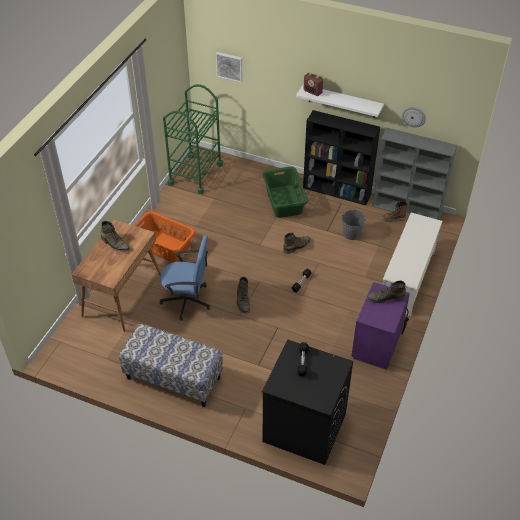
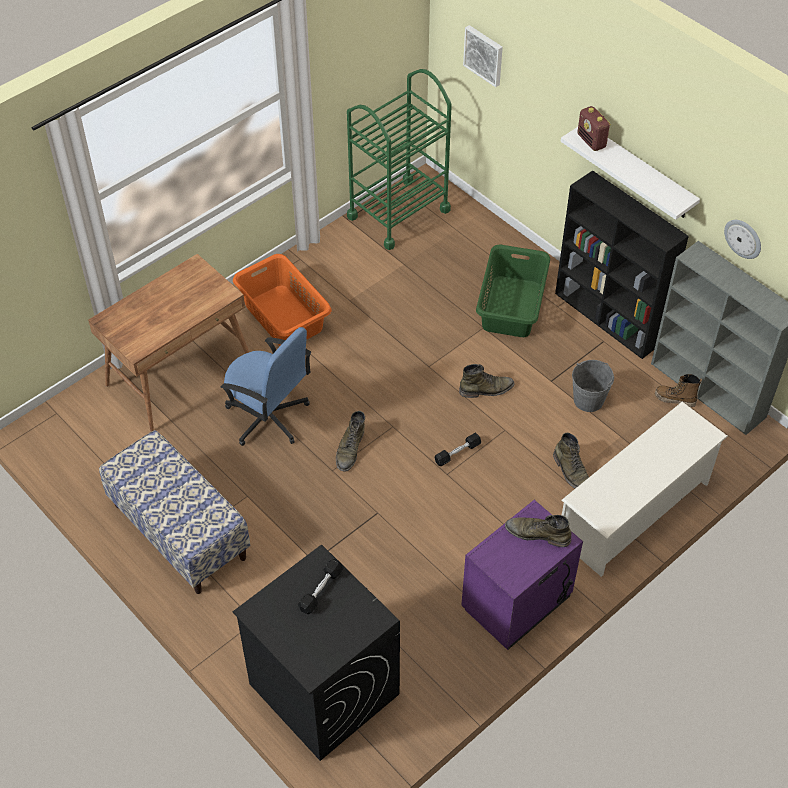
camera: 25 degrees right, 5 degrees up
green boot [101,221,130,252] -> green boot moved to [553,433,589,488]

